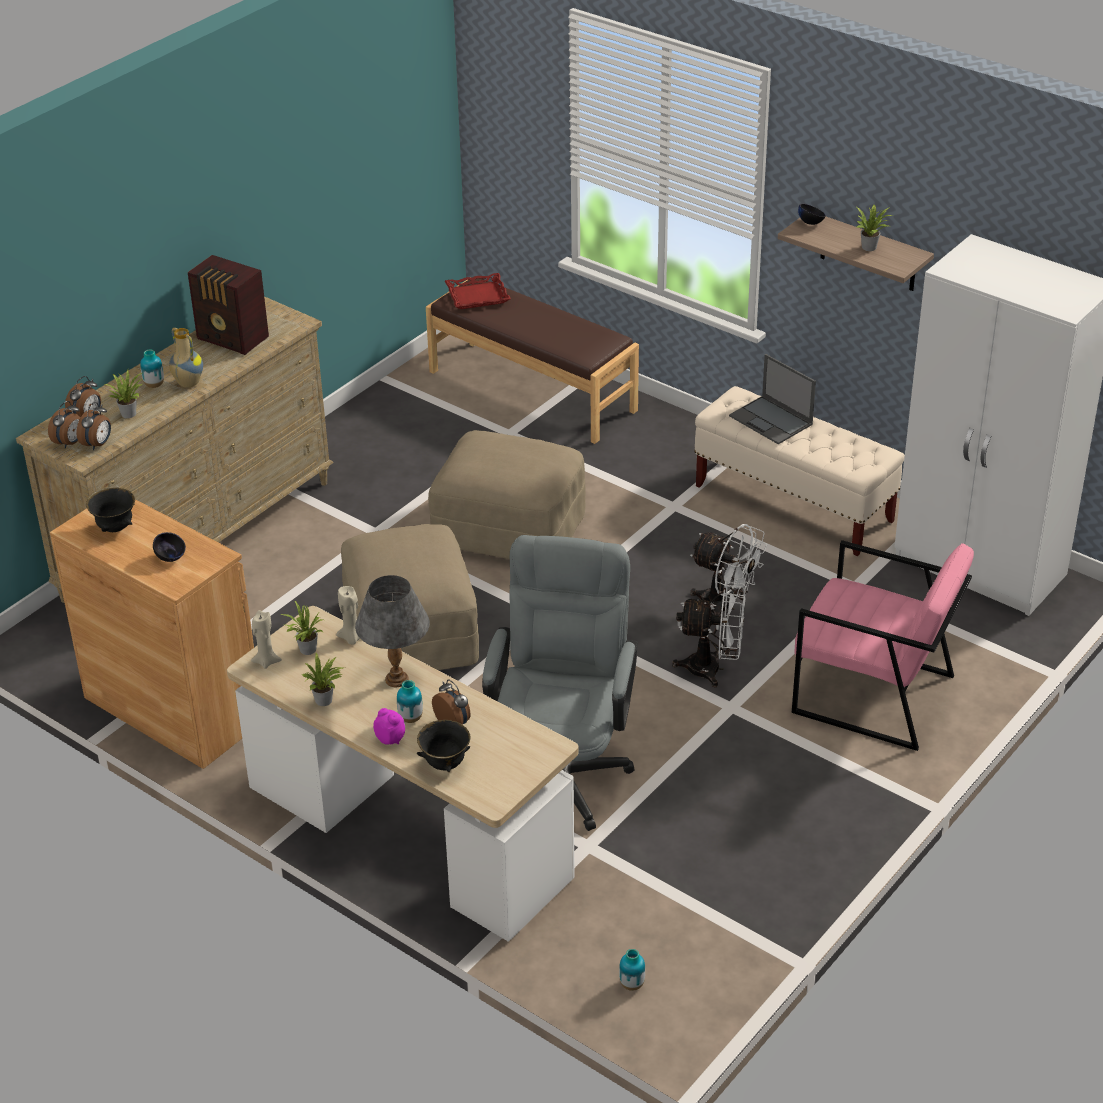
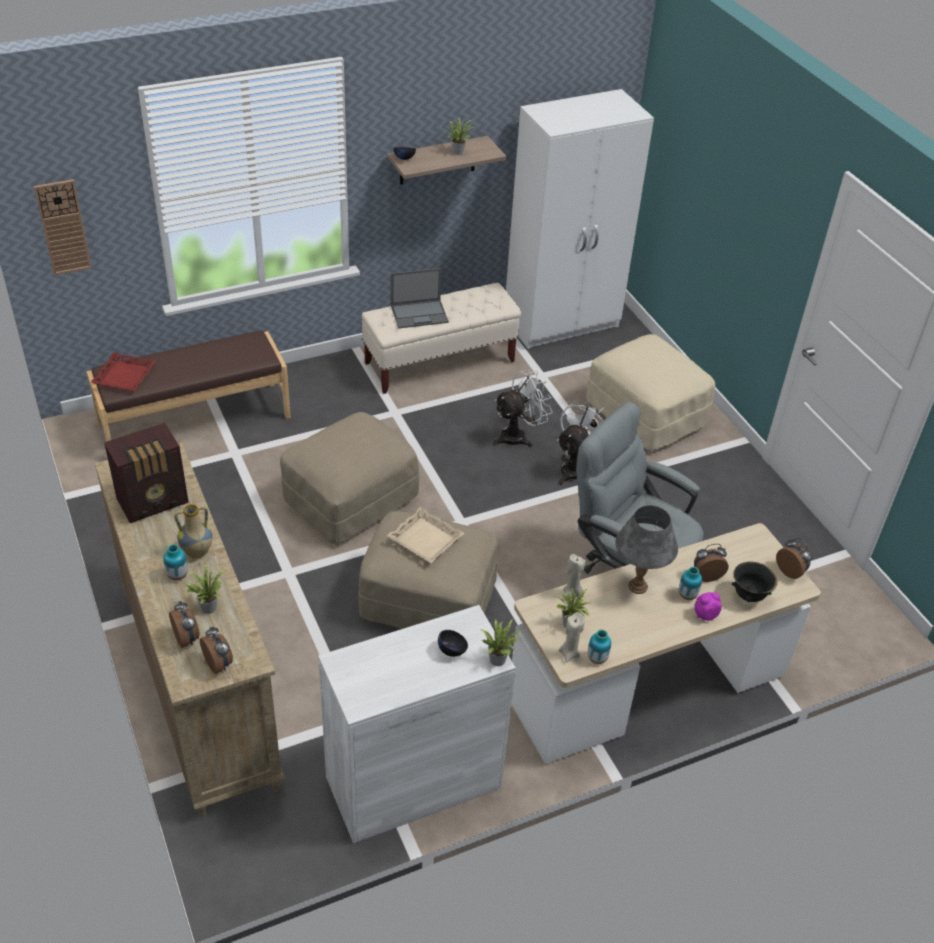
camera: 65 degrees left, 5 degrees up
brown cabinet [50,499,254,769] -> white cabinet [318,605,516,844]
alarm clock [76,402,111,450] -> alarm clock moved to [776,538,812,579]
black bowl [86,488,135,532] -> none
potted plant [302,653,343,706] -> potted plant moved to [480,619,522,666]
vase [619,949,645,991] -> vase moved to [588,630,611,664]
pink armchair [792,540,974,751] -> beige ottoman [586,334,715,451]
none -> wall clock [34,179,92,275]
none -> beige tray [386,507,464,563]

